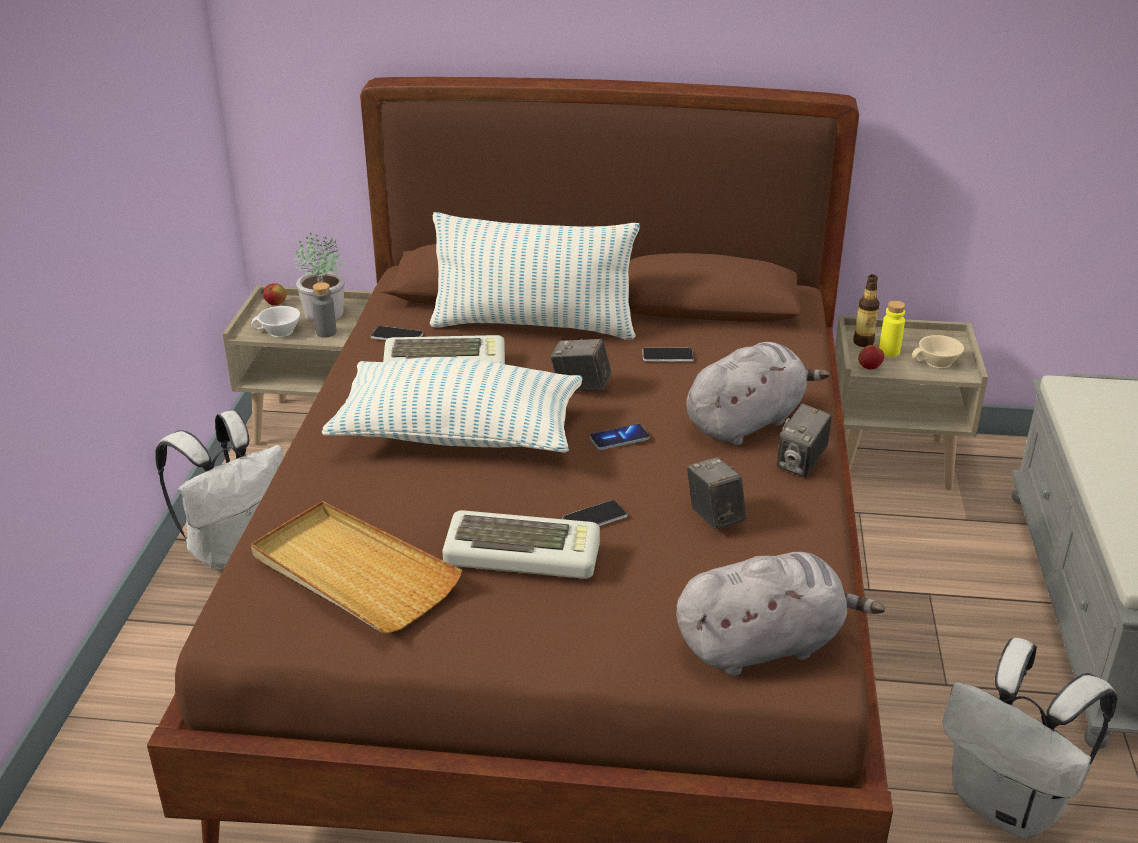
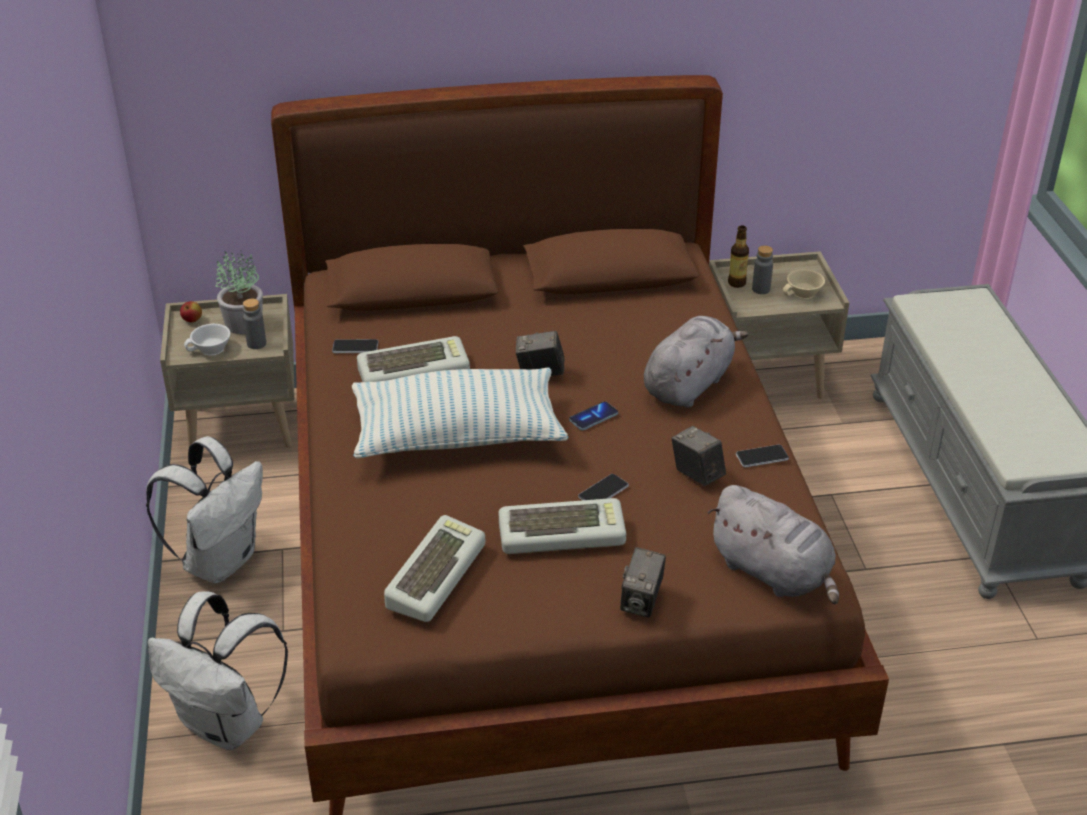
camera: 15 degrees left, 5 degrees up
beige tray [251,501,462,634] -> keyboard [384,515,485,622]
pillow [430,212,640,340] -> none
phone [642,348,694,362] -> phone moved to [736,445,789,468]
grey plush toy [676,552,885,676] -> grey plush toy turned 75 degrees clockwise [707,485,839,605]
camera [777,404,831,477] -> camera moved to [620,547,666,618]
apple [858,345,884,370] -> none
yellow bottle [879,301,905,357] -> grey bottle [752,246,773,294]
white backpack [943,638,1118,839] -> white backpack moved to [148,591,288,750]

